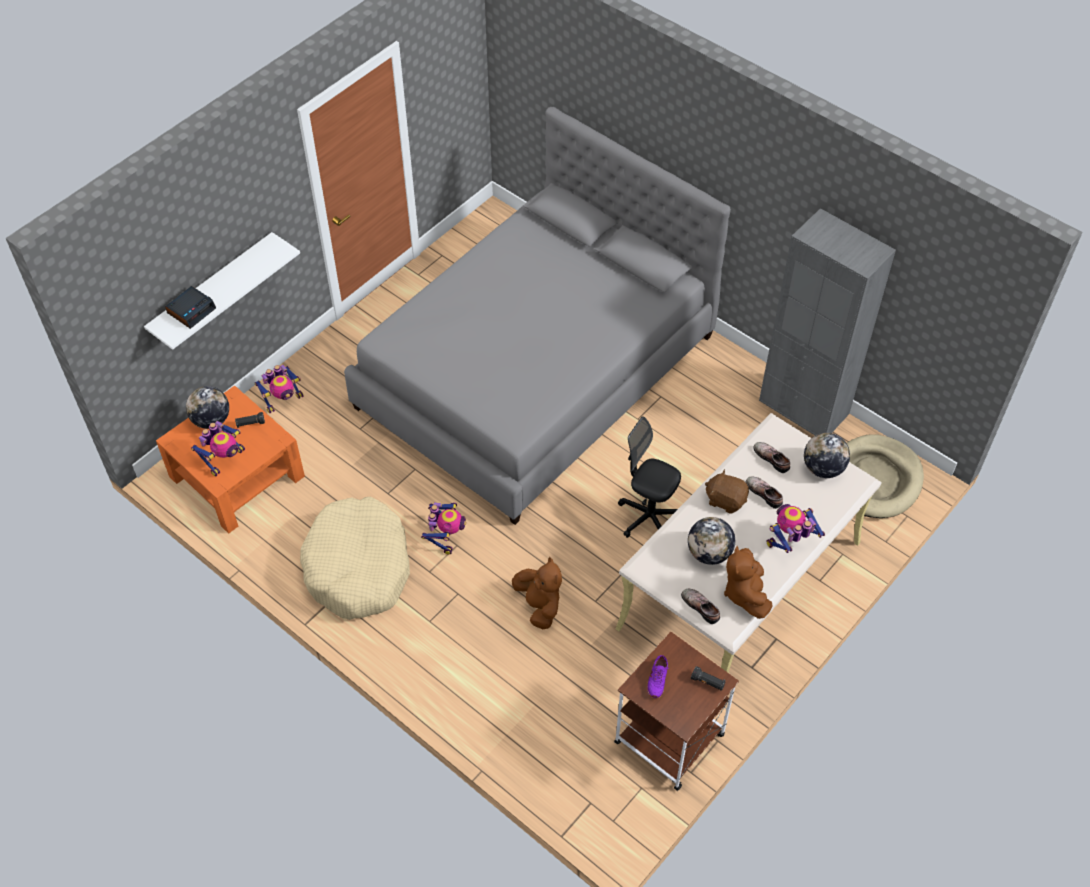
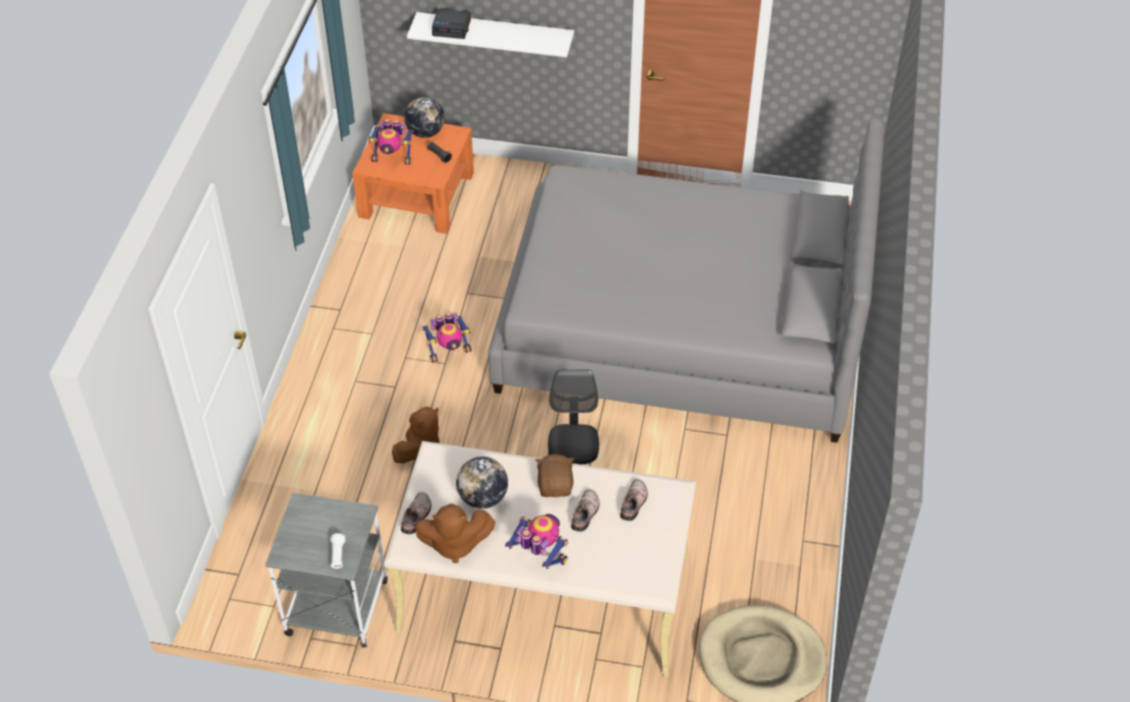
camera: 60 degrees right, 5 degrees down
toy robot [254,365,303,413] -> none
beige dog bed [300,497,410,620] -> none
brown cart [614,632,739,791] -> grey cart [265,492,388,648]
purple shoe [647,655,668,698] -> none
black flashlight [691,666,725,691] -> white flashlight [330,533,345,569]
brown plush toy [724,546,773,619] -> brown plush toy turned 150 degrees counterclockwise [415,504,495,563]
grey cabinet [759,208,896,436] -> none
globe [804,433,850,478] -> none

